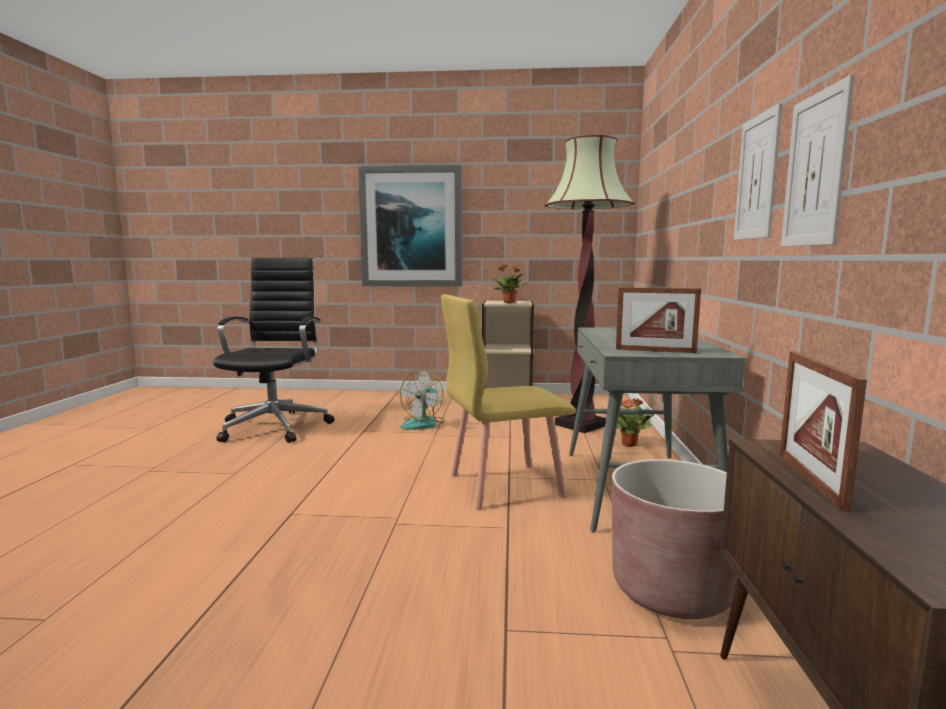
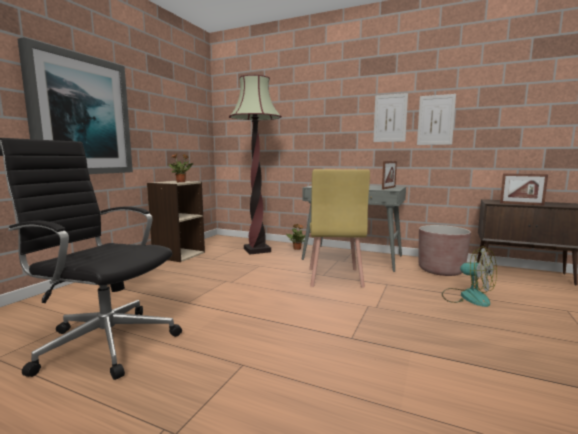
camera: 70 degrees left, 0 degrees up
fan [400,370,445,430] -> fan moved to [442,246,497,307]

